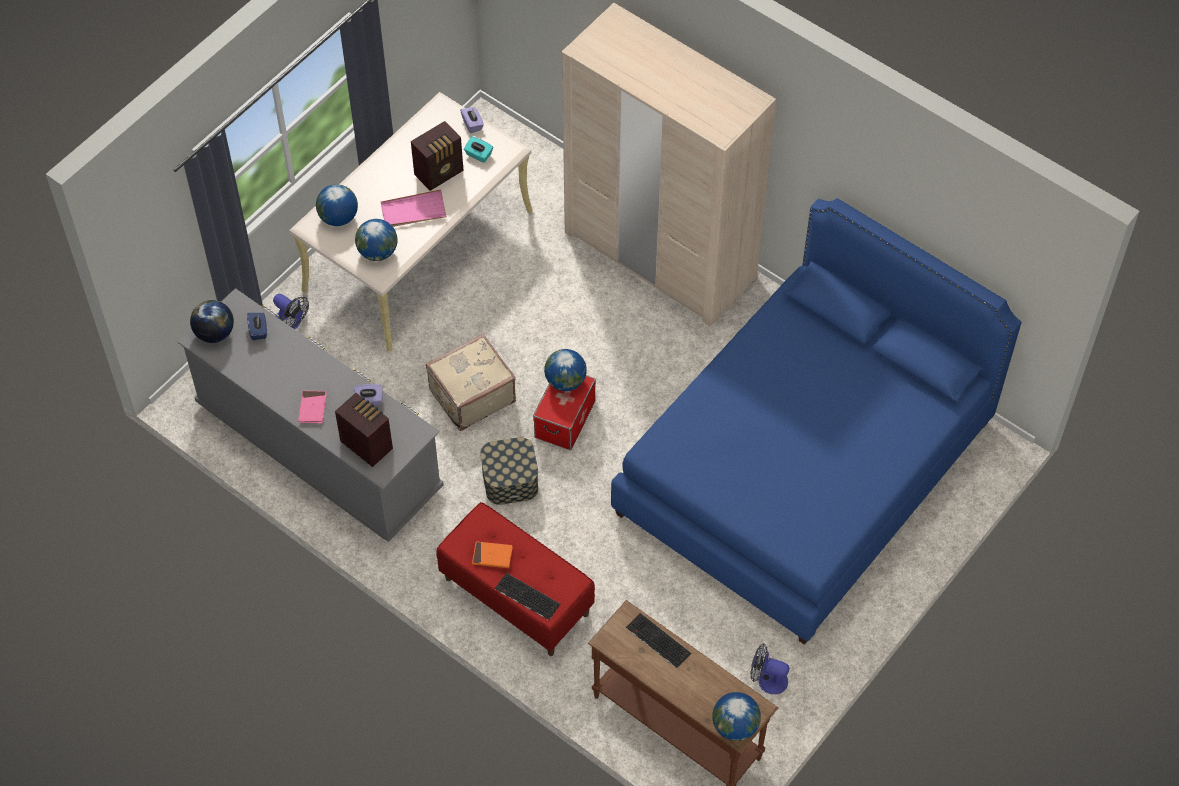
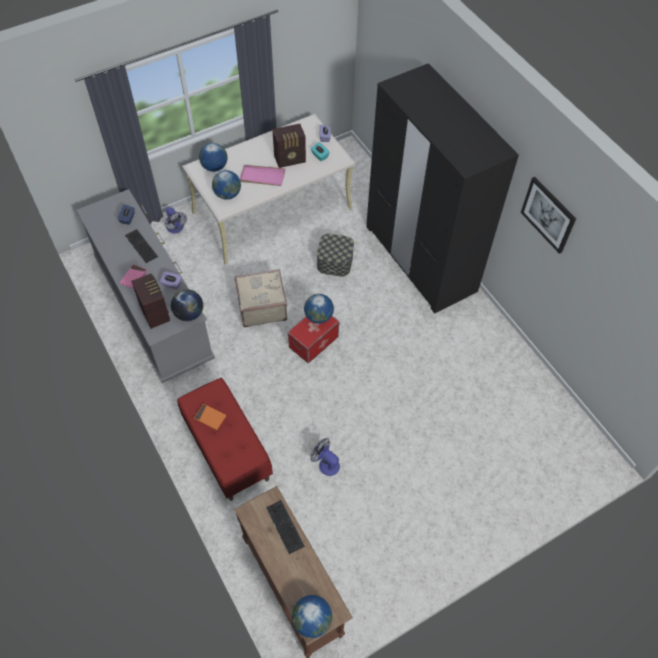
camera: 20 degrees right, 0 degrees up
globe [190,300,234,343] -> globe moved to [171,289,203,321]
storage box [480,437,538,505] -> storage box moved to [317,234,354,277]
keyboard [495,573,560,620] -> keyboard moved to [125,229,158,263]
beige wardrobe [562,3,776,326] -> black wardrobe [366,63,519,313]
blue bed [611,198,1021,645] -> none
fan [750,643,789,694] -> fan moved to [310,438,340,476]
none -> picture [521,177,576,254]

